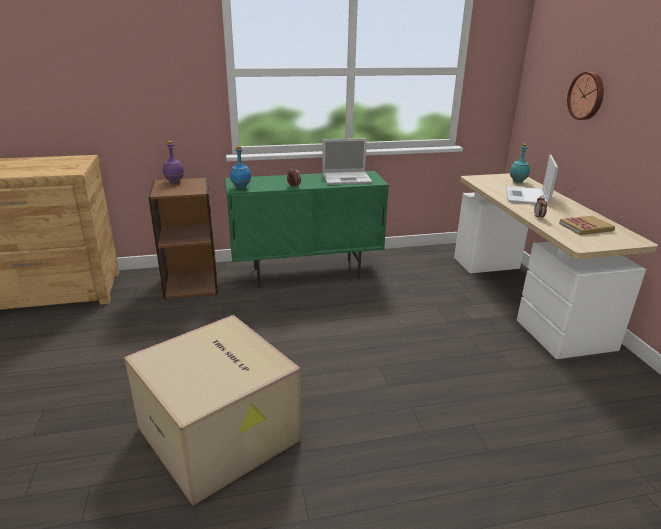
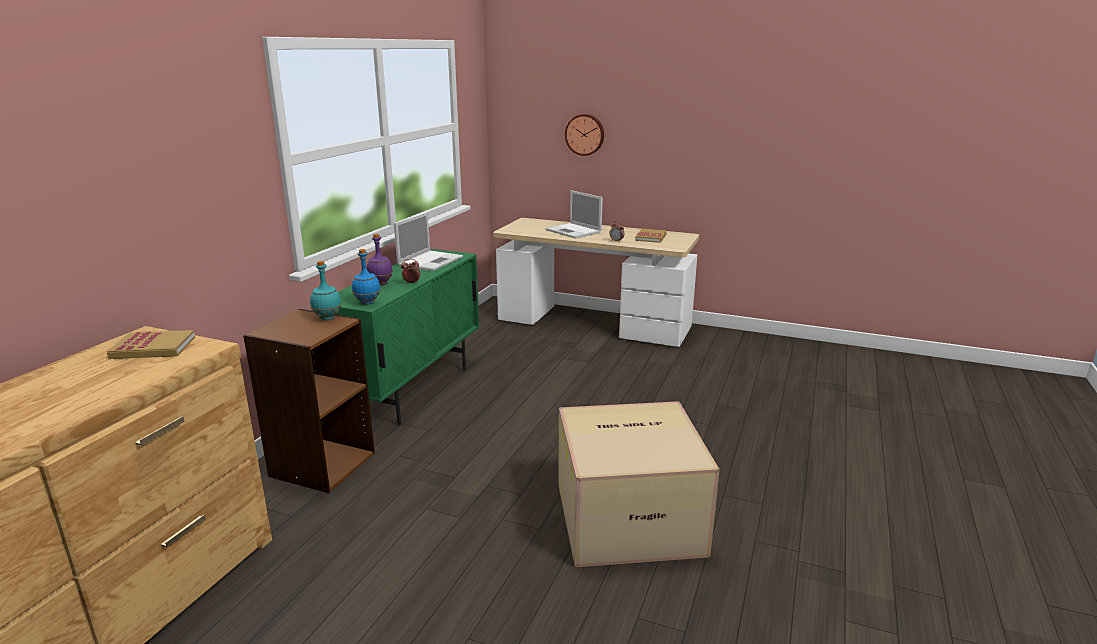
camera: 55 degrees left, 5 degrees down
purple bottle [163,141,184,183] -> purple bottle moved to [367,234,393,285]
turquoise bottle [509,144,530,183] -> turquoise bottle moved to [310,261,342,320]
none -> book [107,330,195,359]

